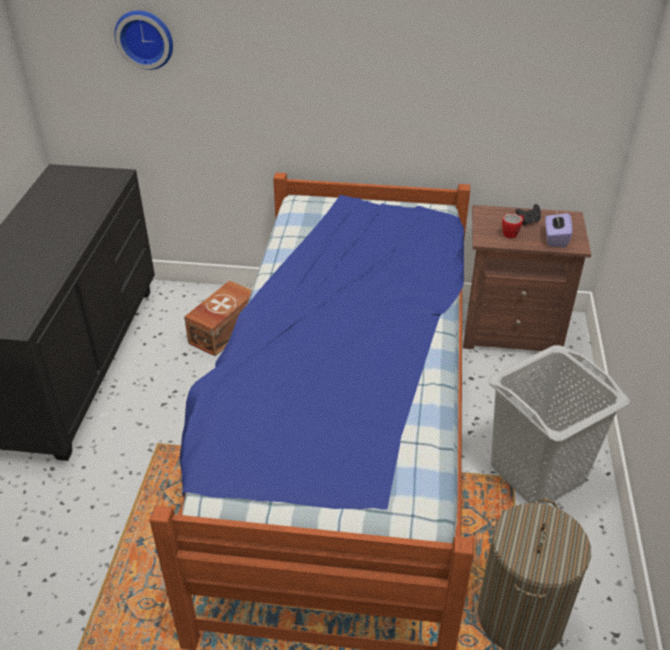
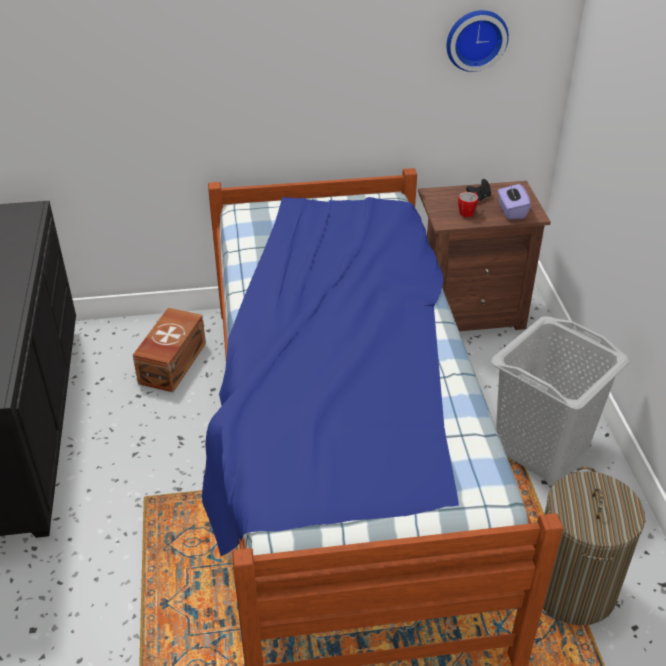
camera: 15 degrees left, 0 degrees up
wall clock [114,10,173,70] -> wall clock moved to [446,10,509,72]

